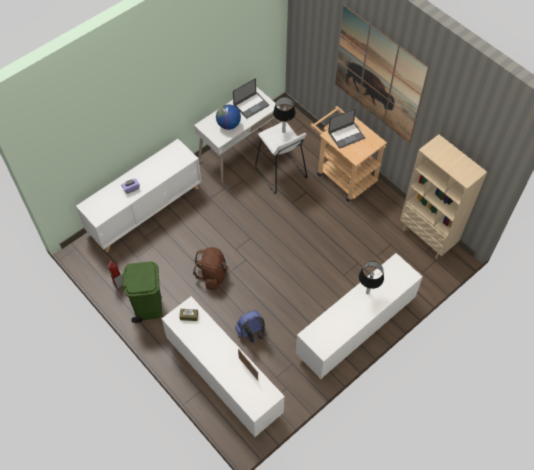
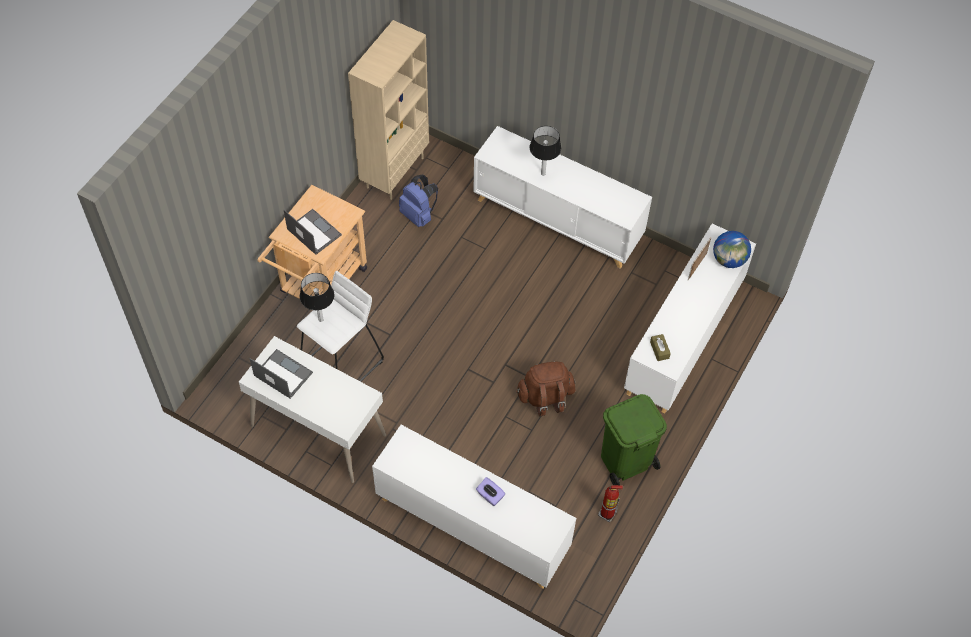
camera: 110 degrees left, 0 degrees up
globe [216,104,241,130] -> globe moved to [713,231,751,268]
blue backpack [235,310,265,343] -> blue backpack moved to [399,175,438,227]
picture [335,5,429,143] -> none

